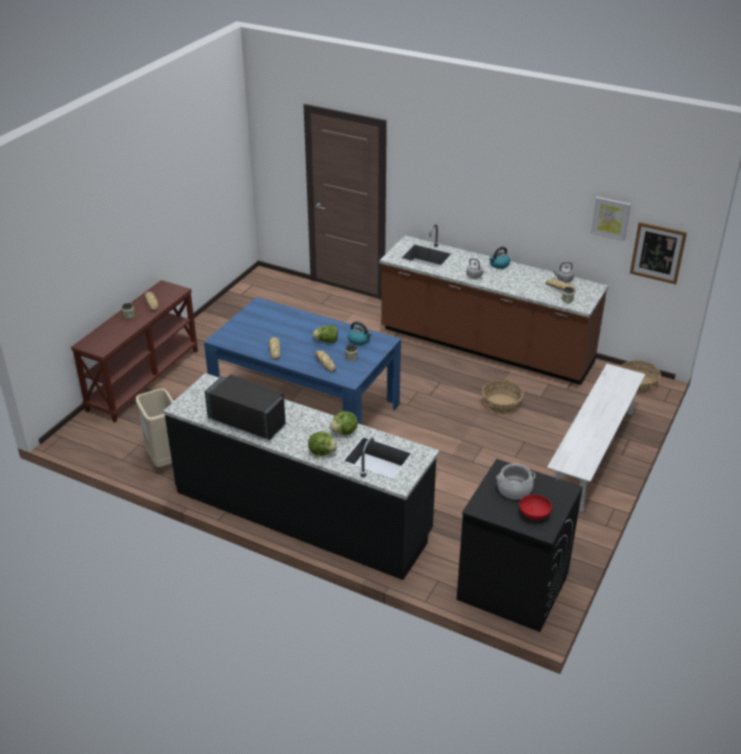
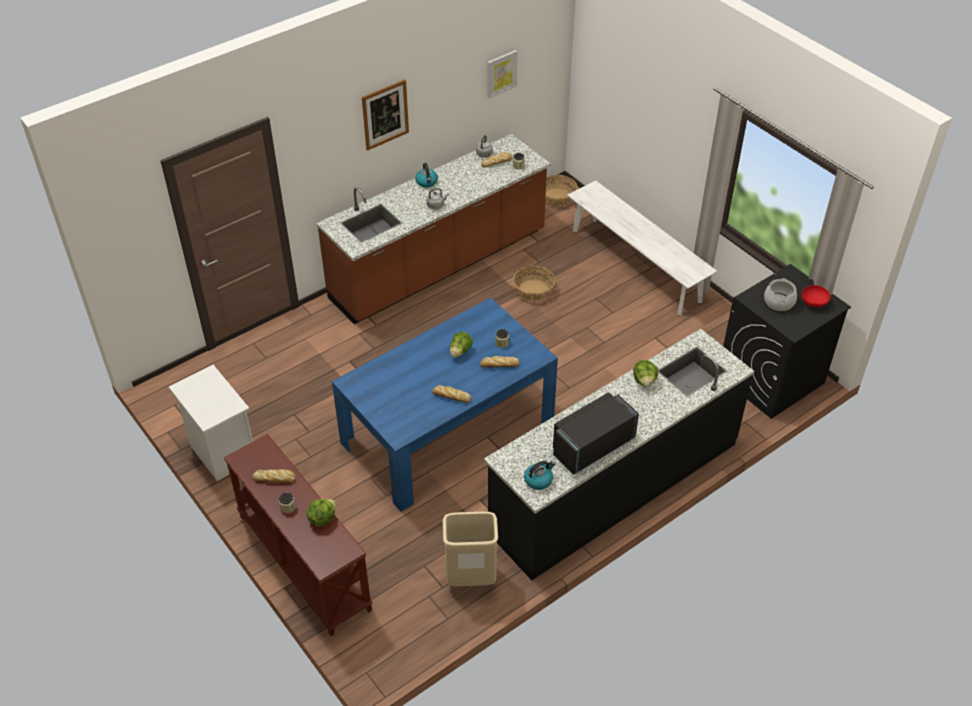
camera: 65 degrees left, 10 degrees up
lettuce [308,431,338,456] -> lettuce moved to [306,499,336,527]
kettle [348,322,372,346] -> kettle moved to [524,461,555,490]
picture [630,222,687,284] -> picture moved to [362,79,409,151]
none -> white nightstand [169,365,253,481]

